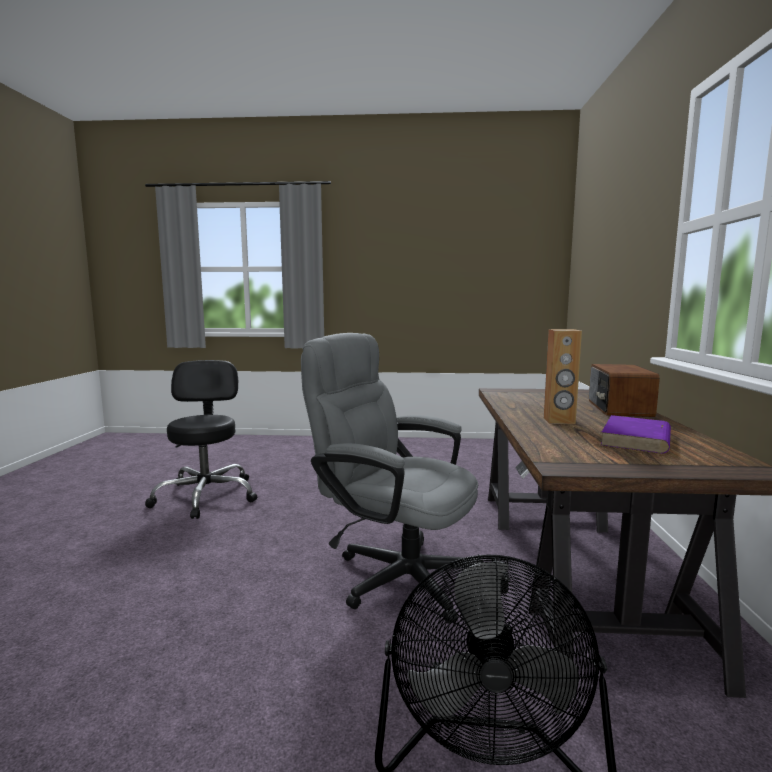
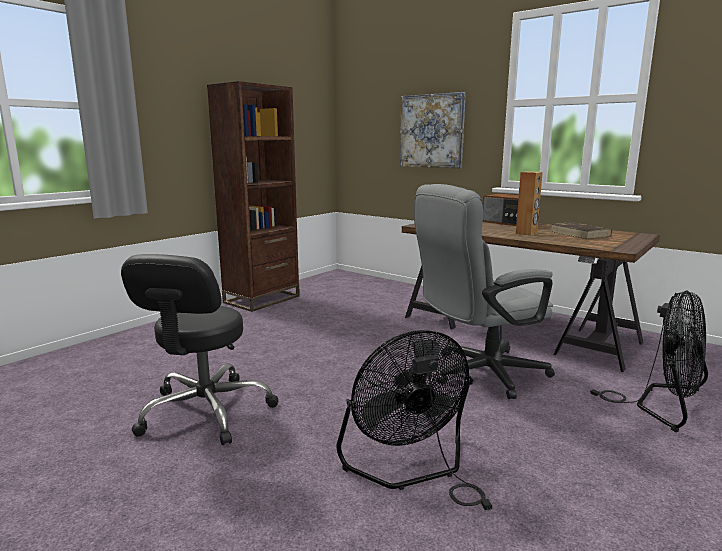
camera: 55 degrees left, 5 degrees up
black office chair [145,360,257,519] -> black office chair turned 105 degrees counterclockwise [121,254,278,445]
purple book [600,415,671,454] -> brown book [551,222,612,239]
none -> brown bookcase [207,81,300,312]
none -> black fan [337,330,492,511]
none -> picture [400,92,466,168]

